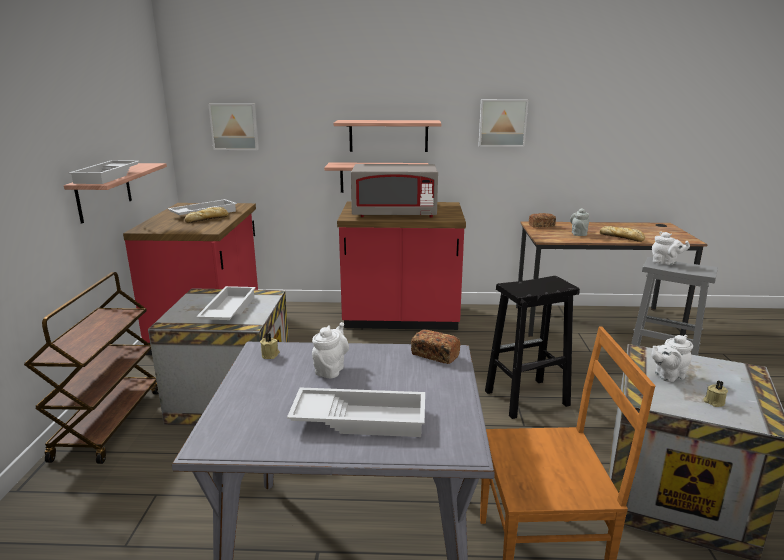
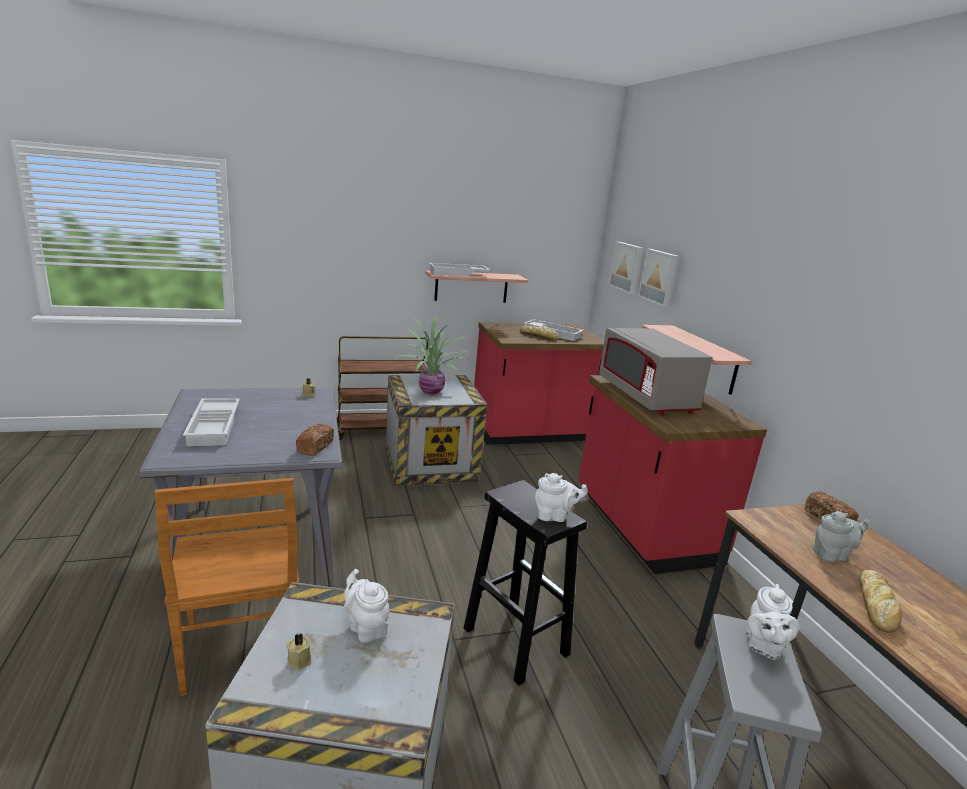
camera: 70 degrees right, 0 degrees up
white tray [196,286,256,320] -> potted plant [391,317,466,395]
white teapot [312,322,349,378] -> white teapot moved to [535,473,588,522]
shelf [334,120,441,152] -> none
picture [478,99,528,147] -> picture moved to [638,249,679,307]

